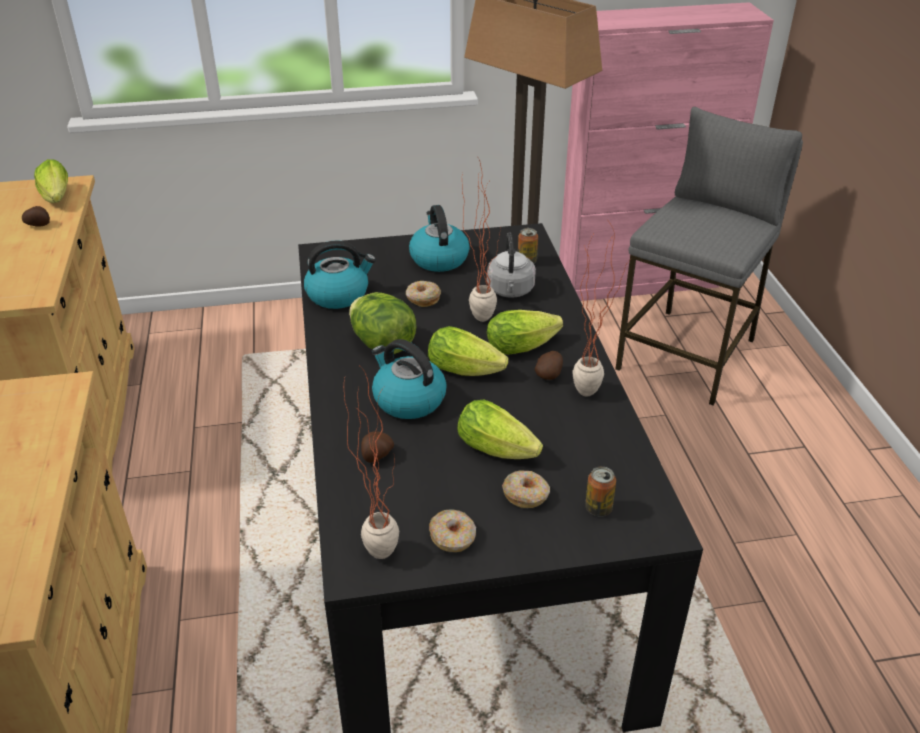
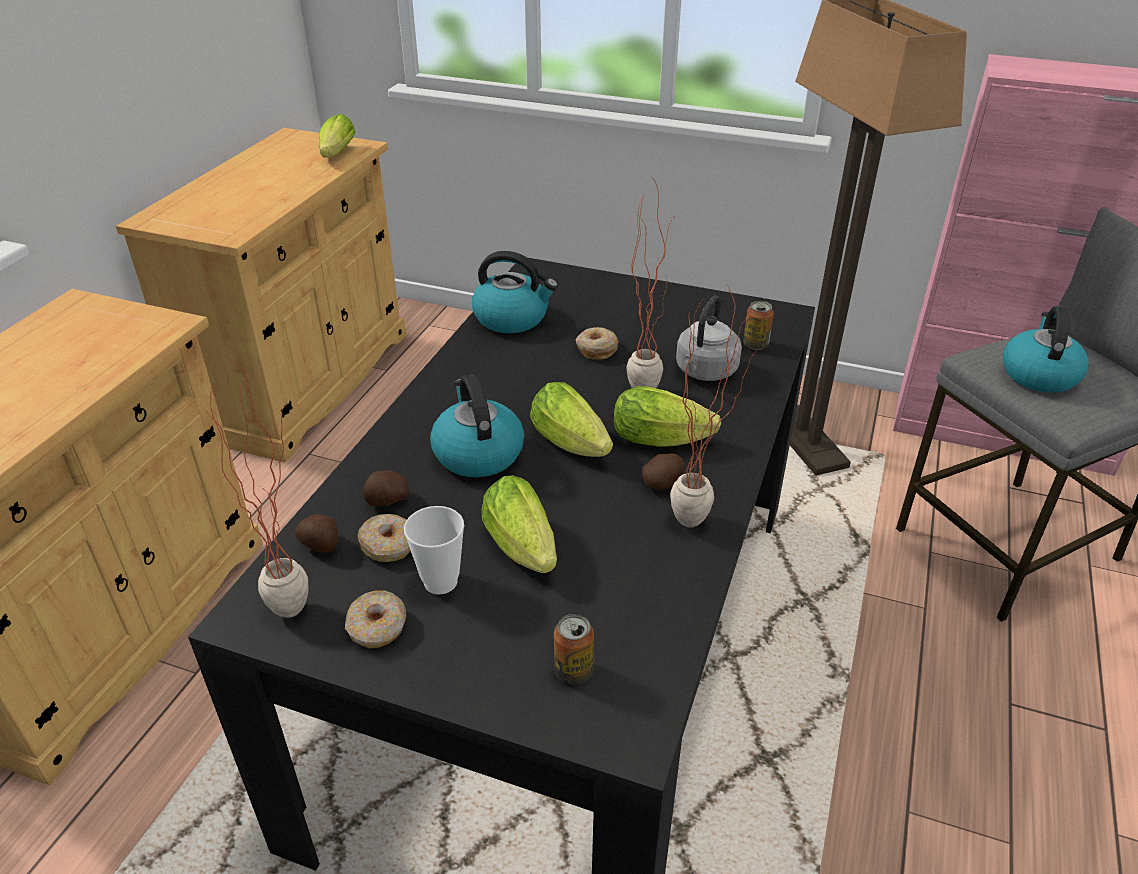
camera: 30 degrees right, 0 degrees up
potato [22,206,50,227] -> potato moved to [295,514,338,553]
lettuce [349,292,416,354] -> none
kettle [409,205,470,272] -> kettle moved to [1003,306,1089,393]
donut [502,470,550,508] -> donut moved to [358,514,411,562]
none -> cup [404,506,464,595]

